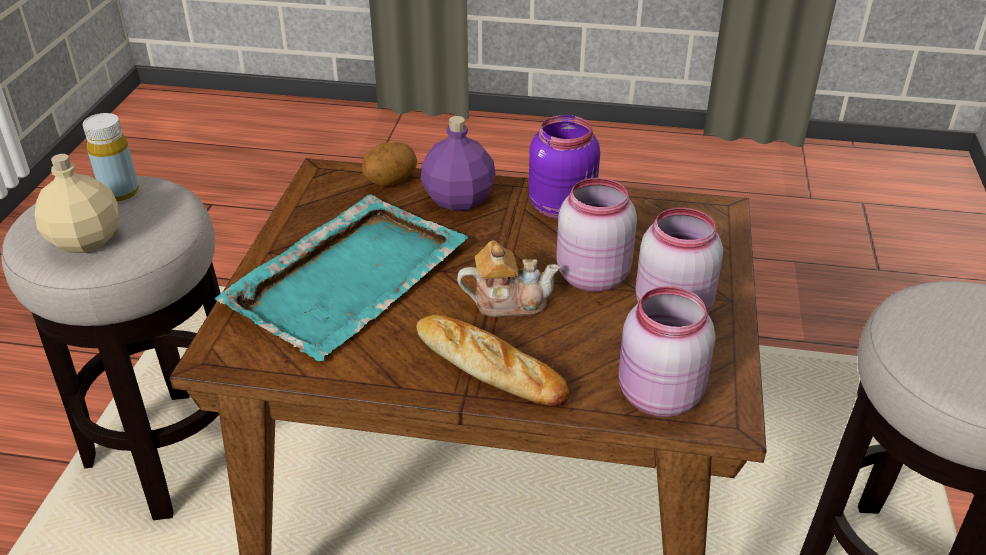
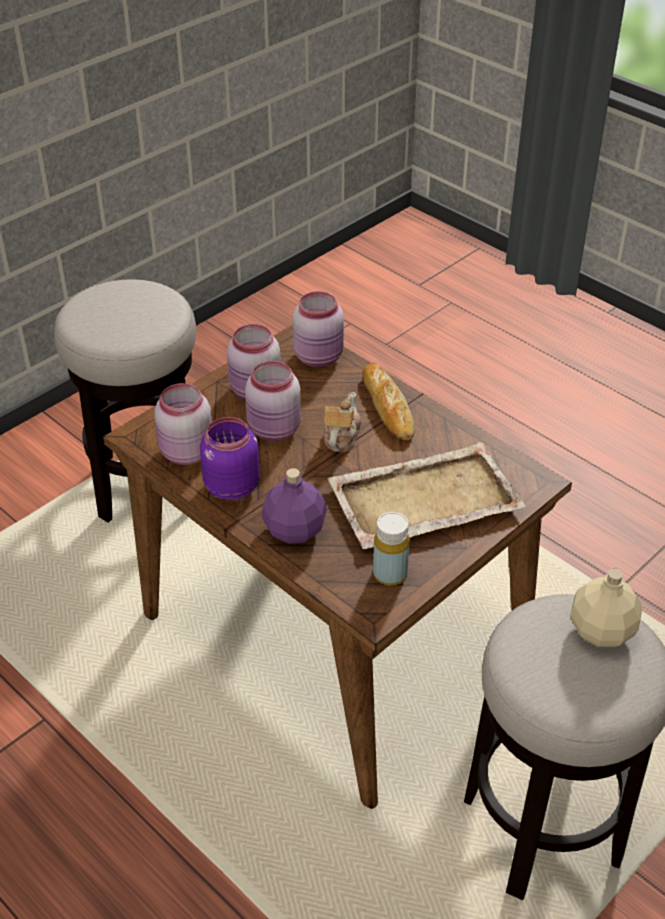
camera: 145 degrees left, 5 degrees up
yellow bottle [83,113,139,201] -> yellow bottle moved to [373,512,410,586]
turquoise tray [215,194,468,361] -> beige tray [328,442,526,549]
potato [362,142,417,186] -> none
teapot [457,241,560,317] -> teapot turned 75 degrees clockwise [322,392,361,452]
none -> pink jar [154,383,212,465]

